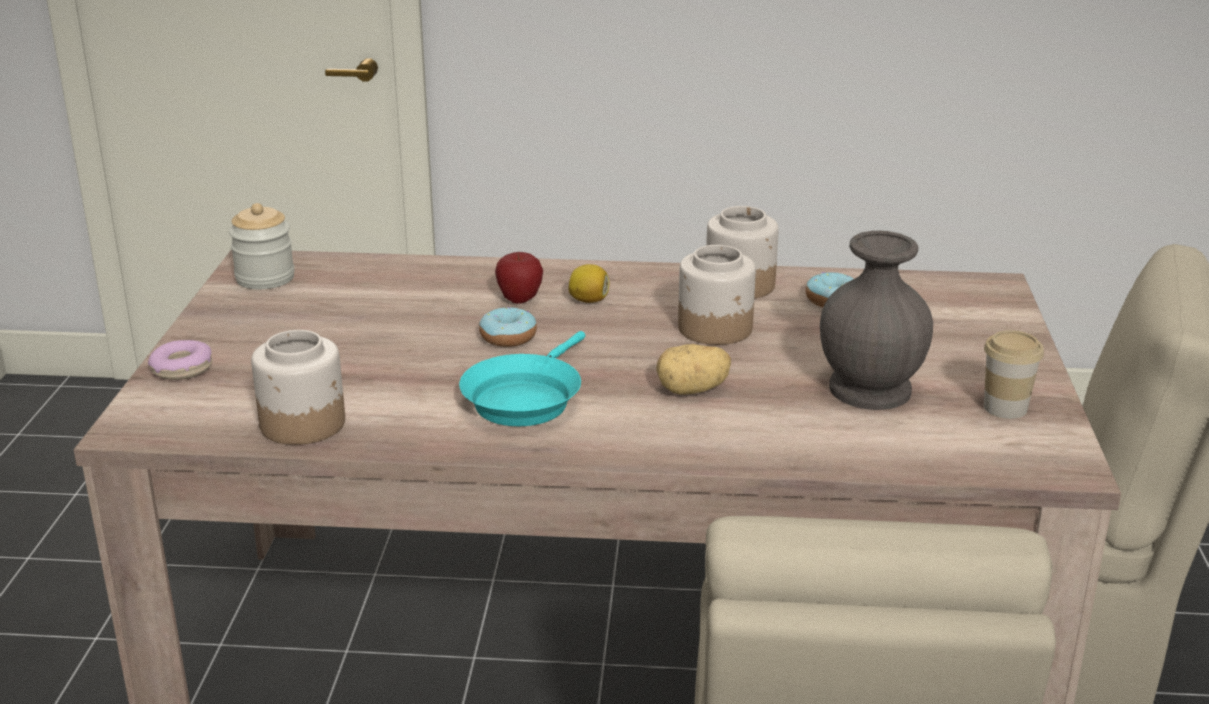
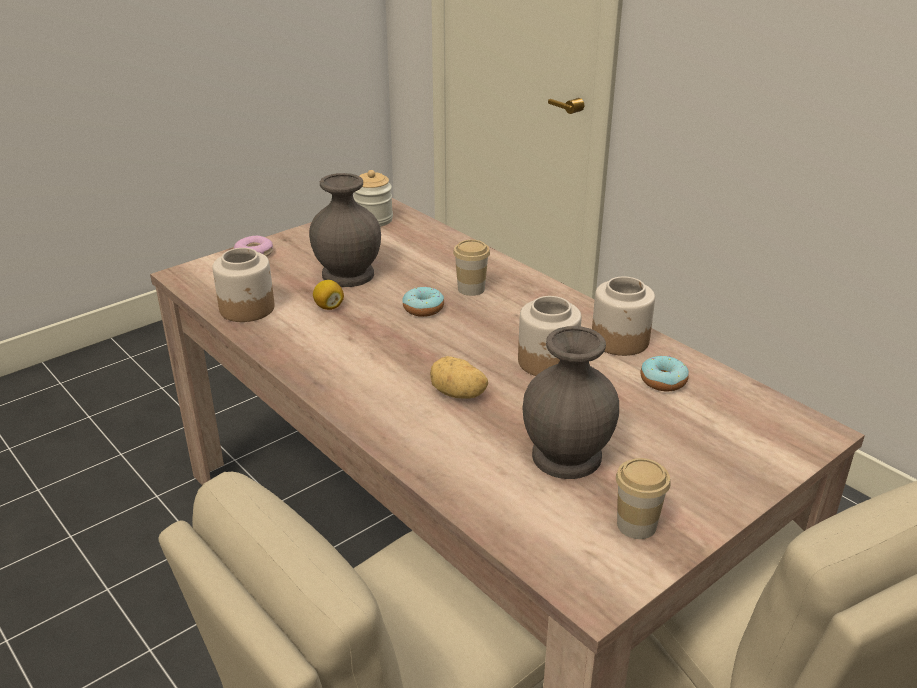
camera: 45 degrees right, 5 degrees up
turquoise frying pan [459,331,585,426] -> none
apple [495,252,543,304] -> cup [453,240,490,296]
lemon [569,264,609,303] -> lemon moved to [313,280,344,310]
none -> grey vase [309,173,381,287]

